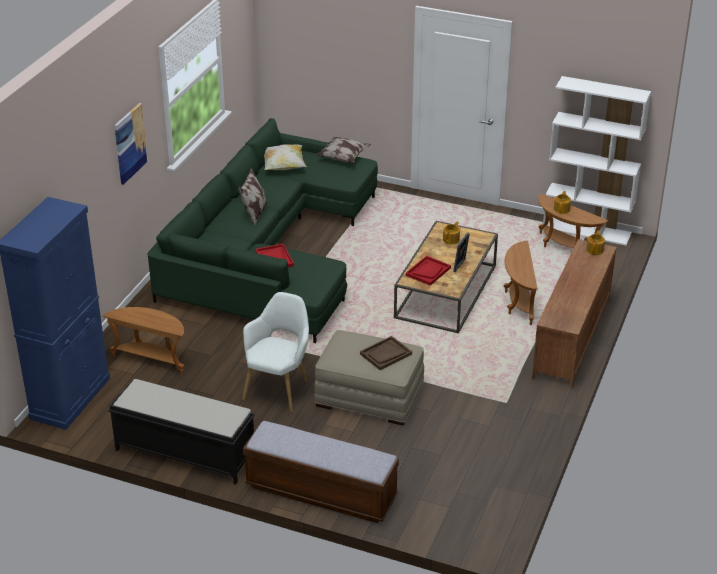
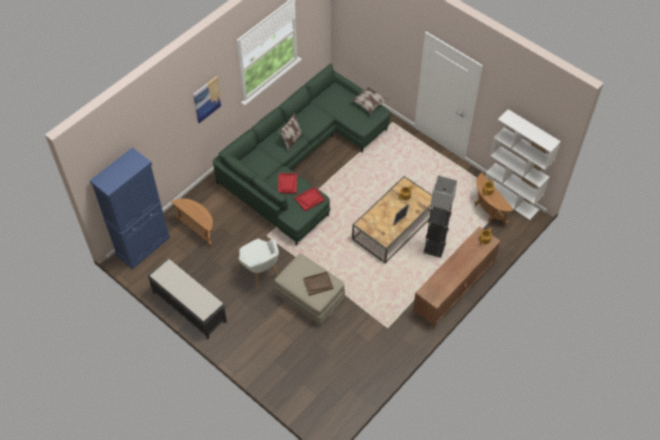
camera: 20 degrees right, 20 degrees up
white armchair [242,292,309,412] -> white armchair turned 105 degrees clockwise [238,239,279,290]
bench [243,421,399,523] -> none
pillow [264,144,307,170] -> none
red tray [406,256,451,286] -> red tray moved to [295,187,325,211]
brown side table [504,241,537,325] -> grey floor lamp [423,175,458,258]

